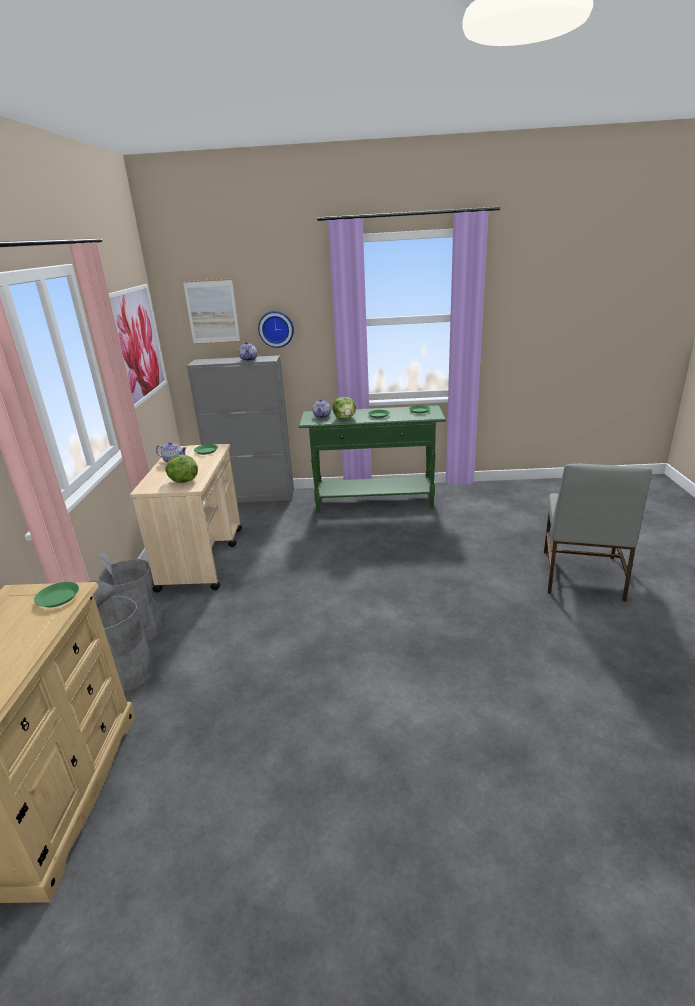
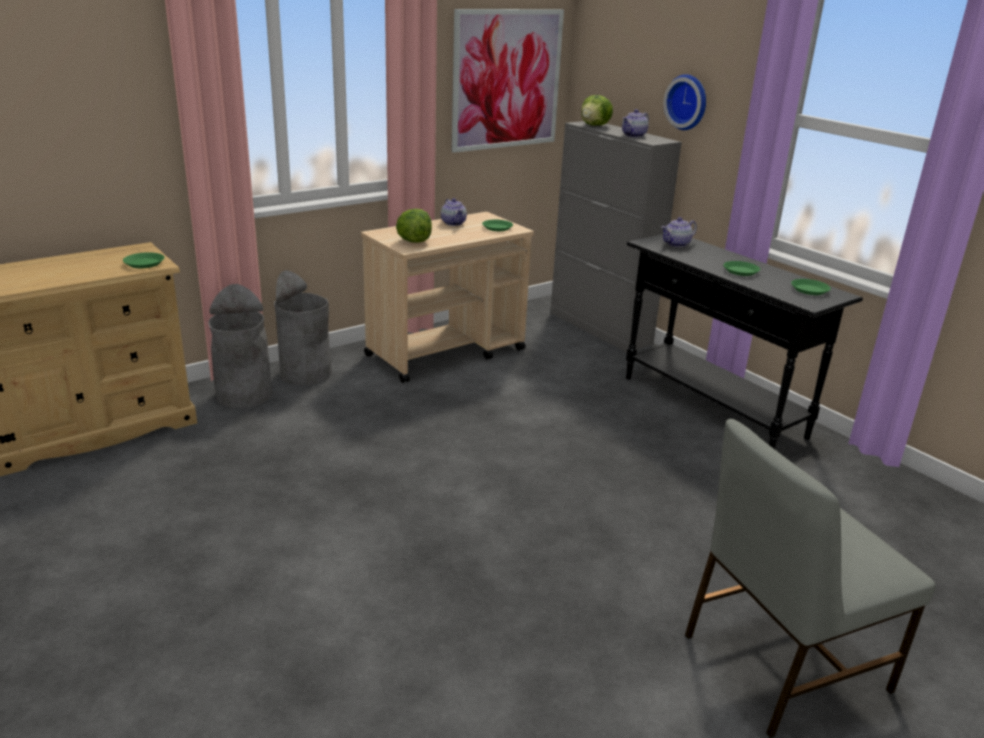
camera: 50 degrees right, 0 degrees up
picture [183,279,240,345] -> none
green console table [299,405,446,512] -> black console table [626,234,863,449]
lettuce [333,397,356,419] -> lettuce moved to [581,95,613,126]

